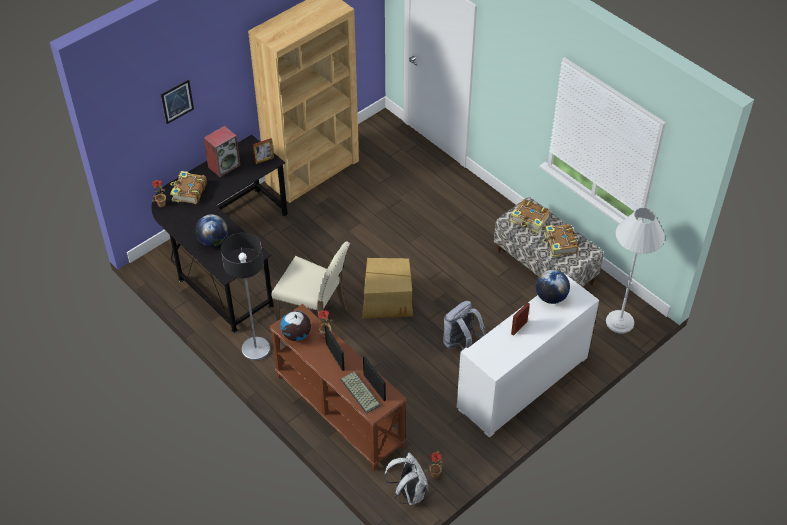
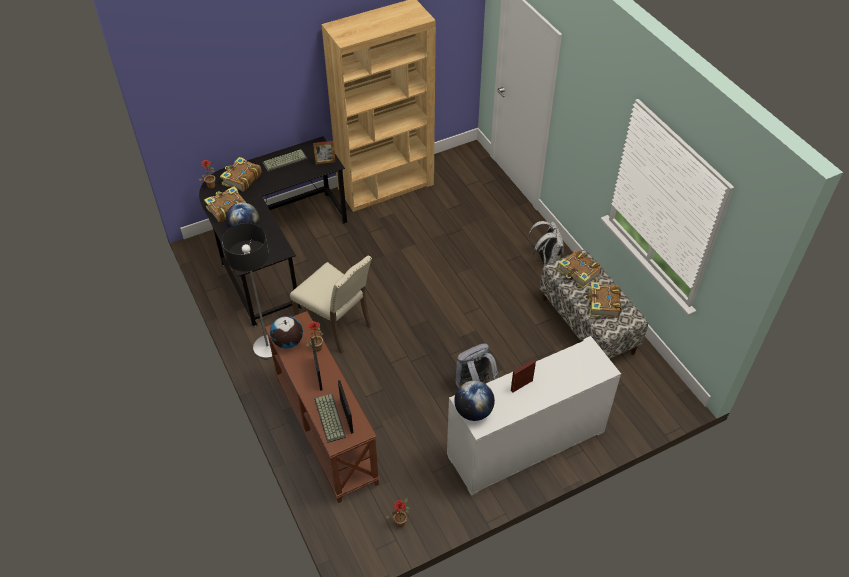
camera: 15 degrees right, 0 degrees up
picture [161,79,194,124] -> none
speaker [204,126,240,177] -> keyboard [263,149,307,172]
cardboard box [362,258,413,318] -> none
white backpack [384,452,429,505] -> white backpack moved to [528,221,564,266]
globe [536,270,570,304] -> globe moved to [454,380,495,421]
white floor lamp [606,208,665,333] -> none
none -> book [204,186,246,222]

